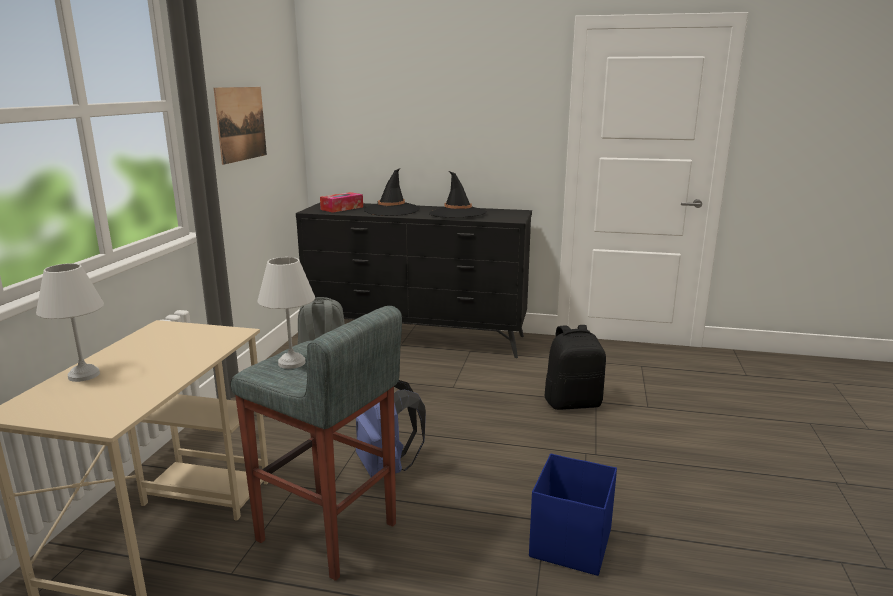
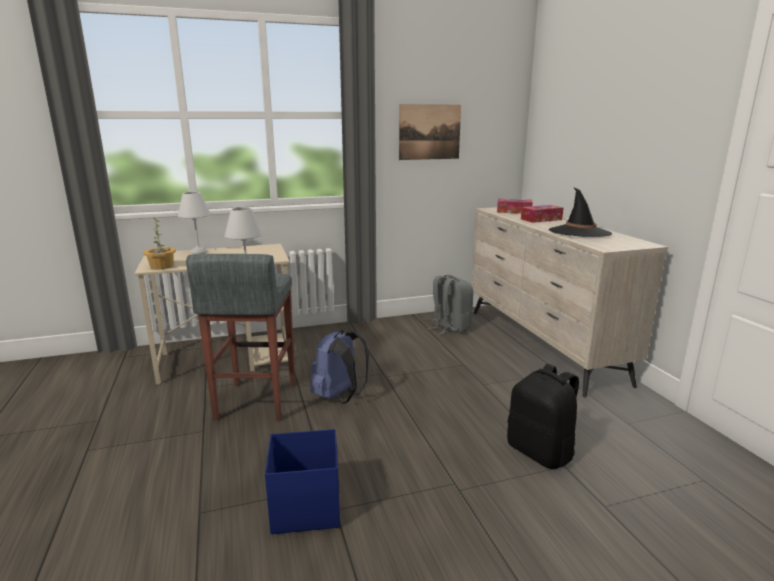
camera: 60 degrees right, 0 degrees up
black dresser [296,203,532,358] -> beige dresser [472,207,668,398]
black hat [364,168,420,216] -> tissue box [521,205,563,223]
none -> potted plant [143,218,176,270]

